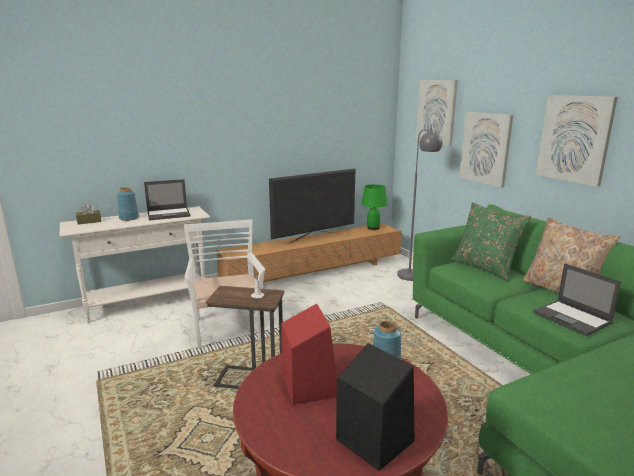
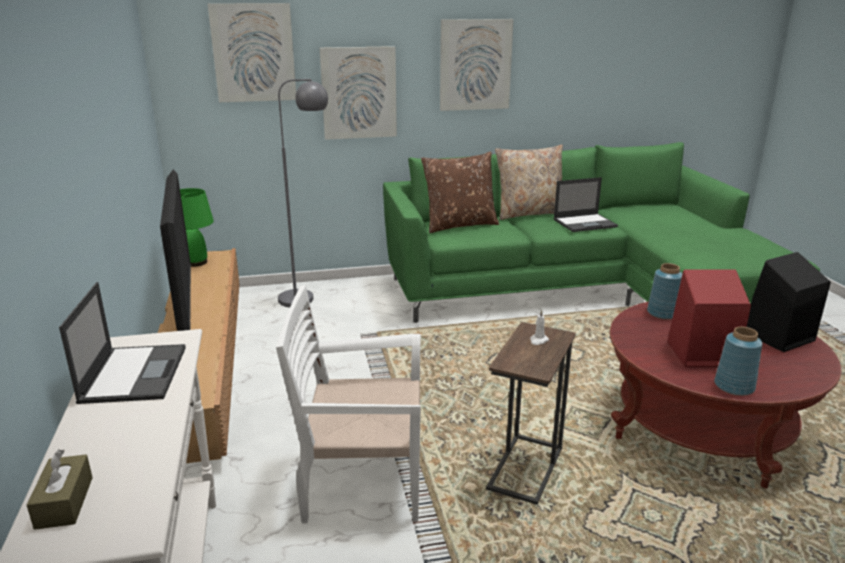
camera: 75 degrees left, 5 degrees up
blue vase [117,187,139,221] -> blue vase moved to [714,327,762,396]
green pillow [452,202,531,281] -> brown pillow [421,152,499,233]

